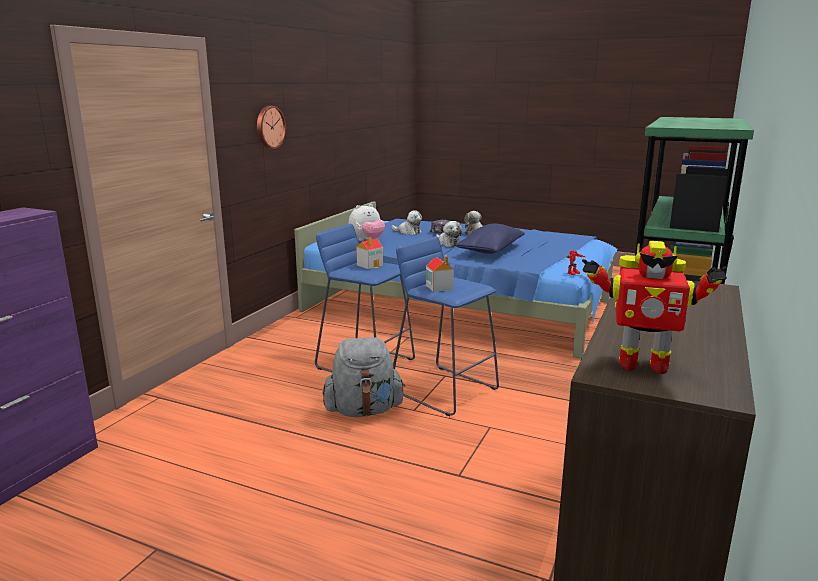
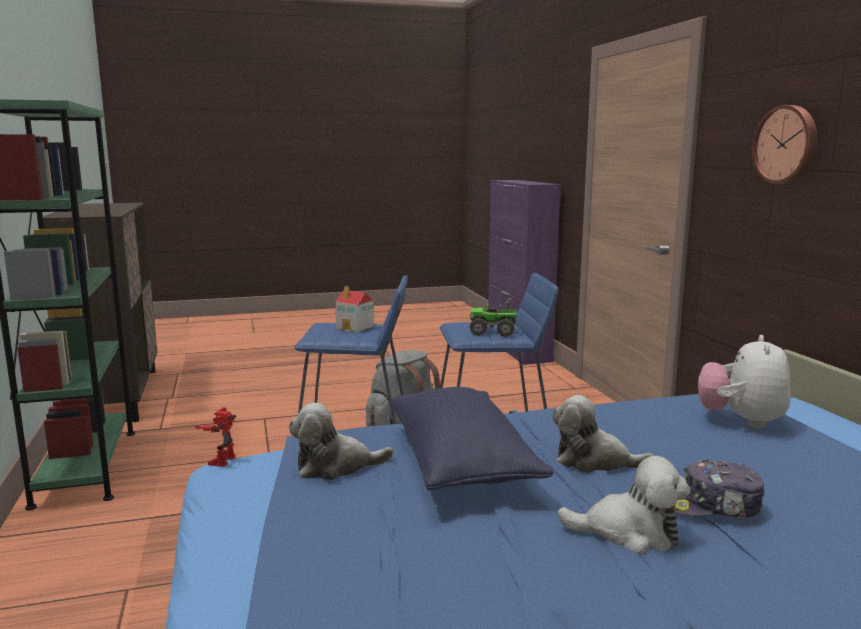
camera: 140 degrees right, 5 degrees down
toy house [356,237,383,269] -> toy truck [470,298,517,337]
plush toy [391,210,422,235] -> plush toy moved to [289,403,393,480]
toy robot [582,241,727,374] -> none

